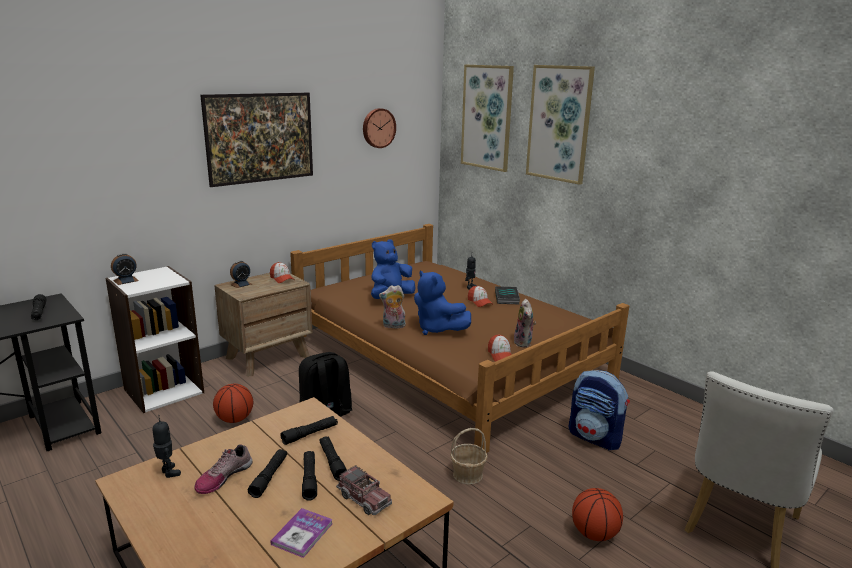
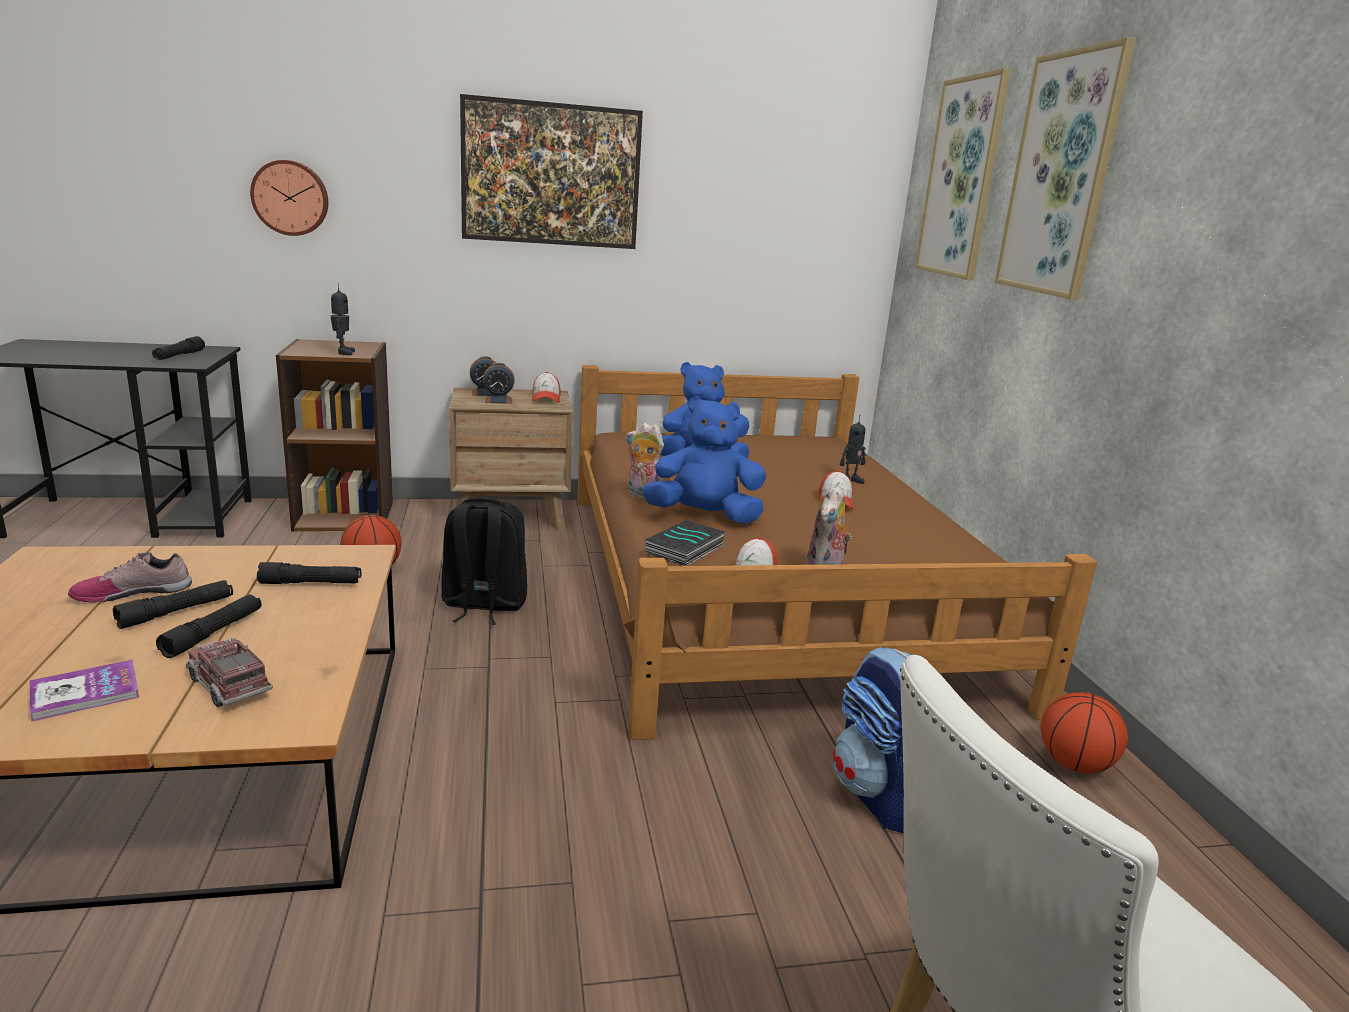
camera: 30 degrees right, 0 degrees up
white bookcase [105,266,204,413] -> brown bookcase [276,339,393,531]
alarm clock [111,253,139,285] -> alarm clock moved to [483,363,515,404]
toy robot [152,415,181,478] -> toy robot moved to [331,282,355,355]
black flashlight [320,436,347,481] -> none
toy truck [336,465,392,515] -> toy truck turned 150 degrees clockwise [186,637,273,708]
wall clock [363,108,396,148] -> wall clock moved to [250,160,328,236]
blue plush toy [414,270,471,335] -> blue plush toy turned 105 degrees clockwise [642,396,766,524]
basket [450,428,488,485] -> none
book [495,286,520,304] -> book moved to [645,520,726,566]
basketball [572,488,623,541] -> basketball moved to [1041,692,1128,774]

